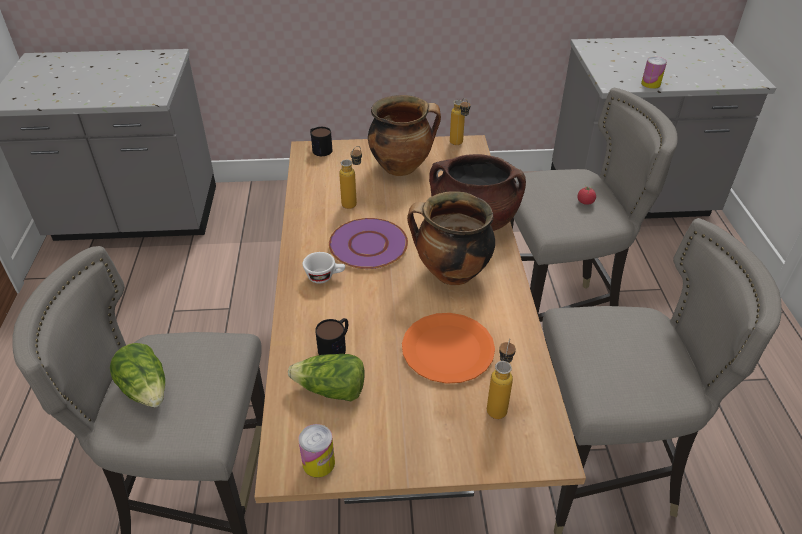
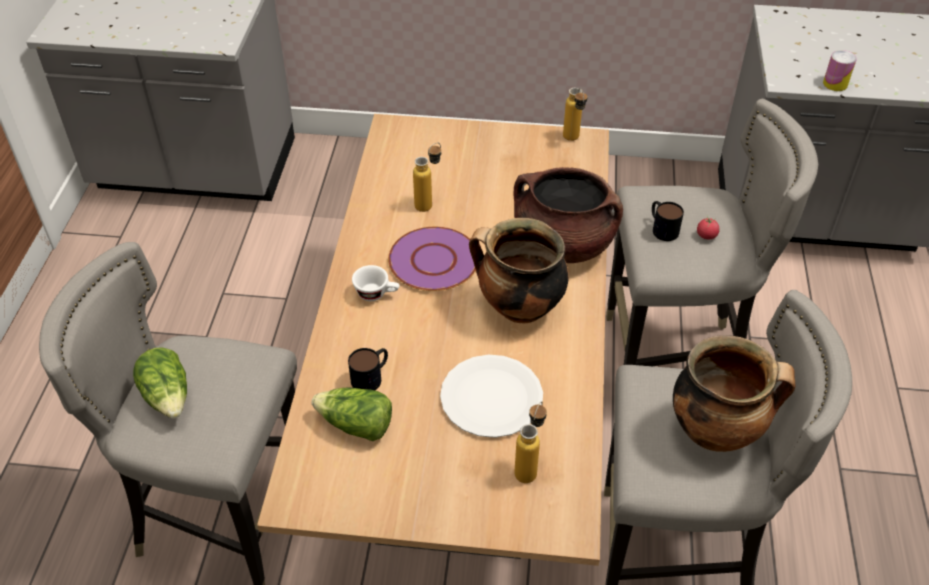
camera: 10 degrees right, 5 degrees up
can [298,424,335,478] -> none
mug [310,127,332,156] -> mug moved to [652,201,684,241]
cooking pot [368,95,441,176] -> cooking pot moved to [673,335,795,452]
orange plate [402,313,495,384] -> white plate [440,355,543,438]

